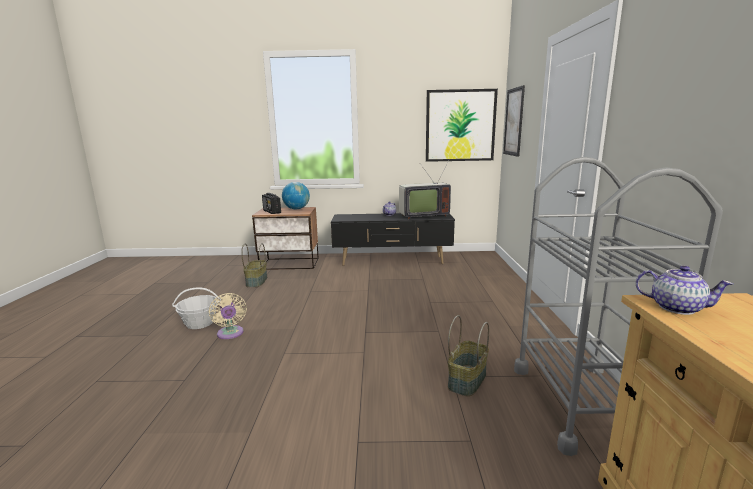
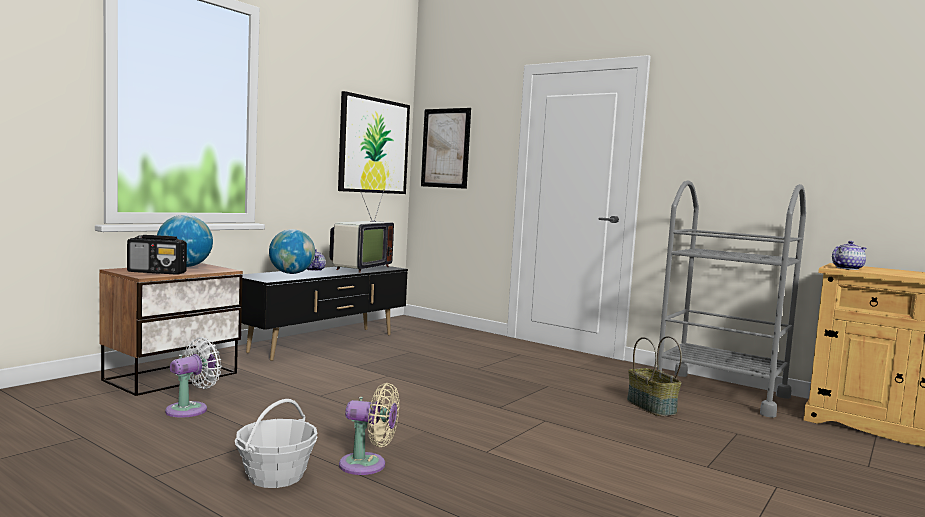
camera: 55 degrees left, 10 degrees down
basket [241,243,267,287] -> white fan [165,337,222,418]
none -> globe [269,229,315,274]

